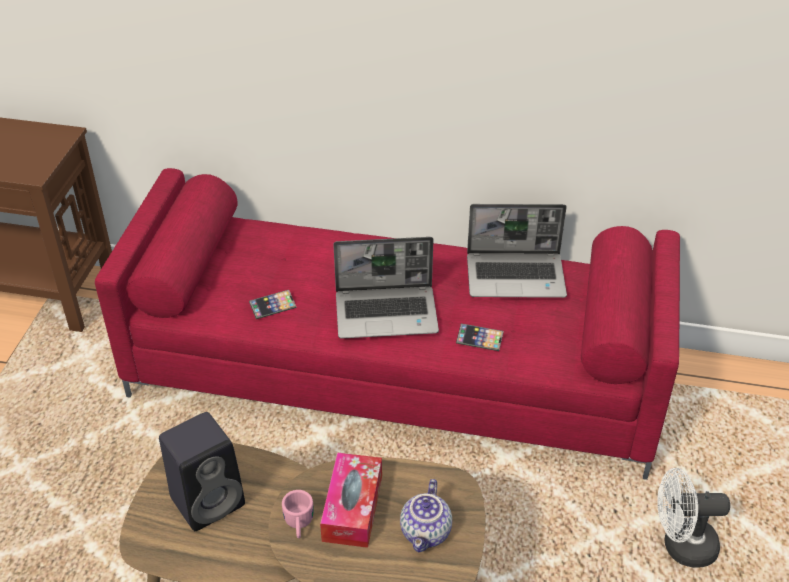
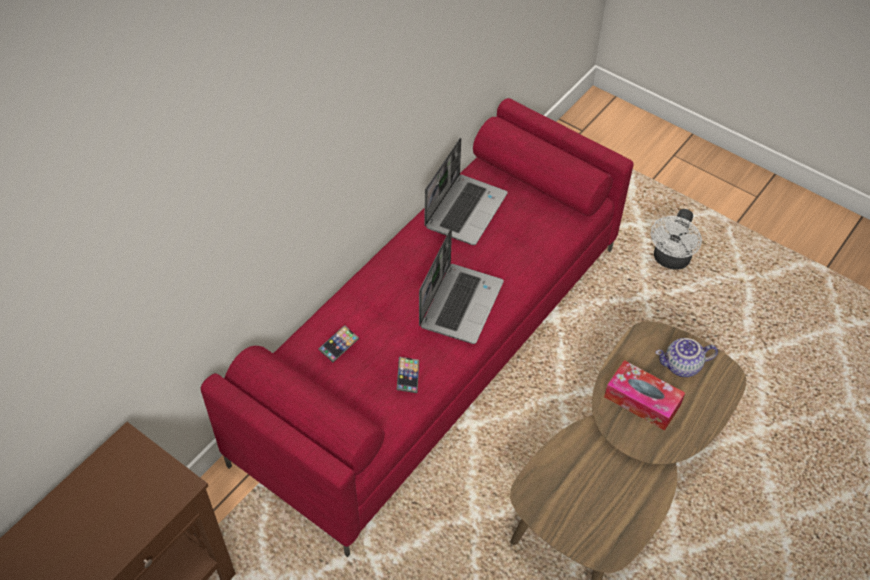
camera: 65 degrees left, 10 degrees up
black speaker [159,412,245,531] -> none
pink mug [282,490,314,538] -> none
teapot [400,479,452,552] -> teapot turned 135 degrees clockwise [655,338,718,377]
phone [456,324,504,351] -> phone moved to [318,325,359,362]

